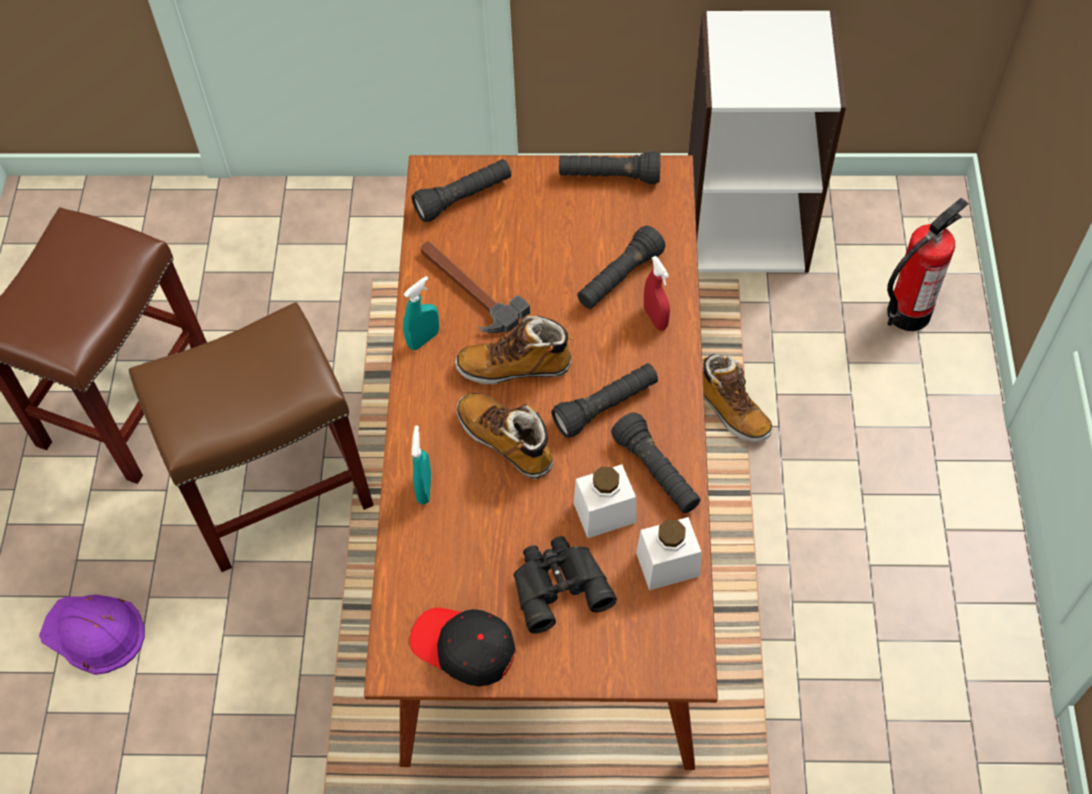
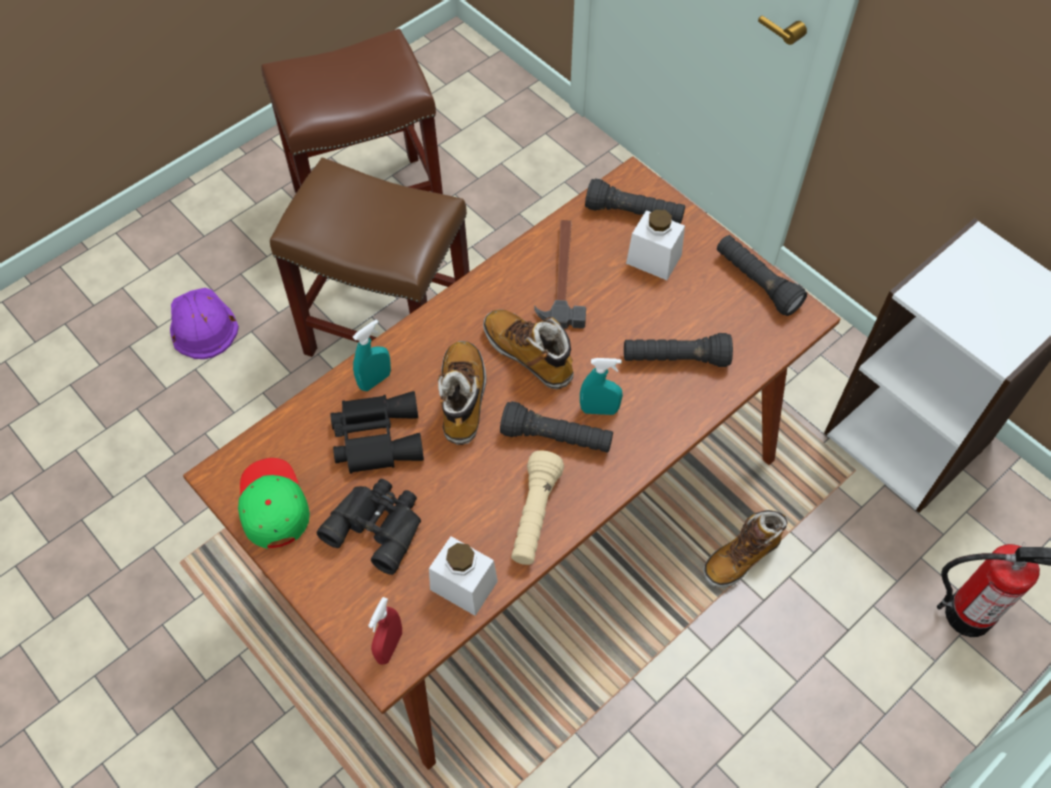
camera: 45 degrees right, 0 degrees up
turquoise spray bottle [403,276,439,350] -> turquoise spray bottle moved to [580,358,623,415]
black cap [410,608,515,687] -> green cap [238,458,310,549]
white jar [574,464,637,538] -> white jar moved to [626,209,685,280]
black flashlight [611,412,701,513] -> beige flashlight [511,450,564,565]
red spray bottle [644,256,670,331] -> red spray bottle moved to [368,597,402,665]
boot [702,354,773,442] -> boot turned 45 degrees clockwise [703,510,788,588]
none -> black binoculars [330,391,424,474]

